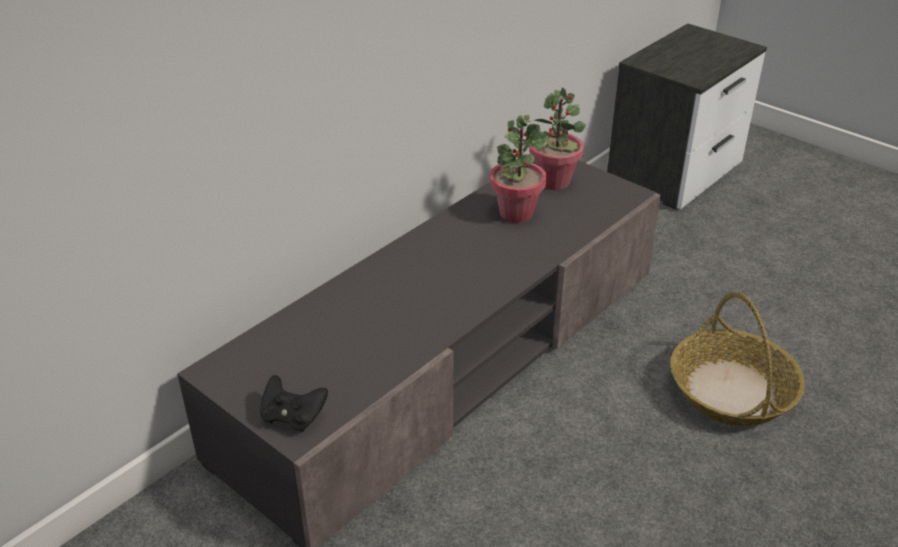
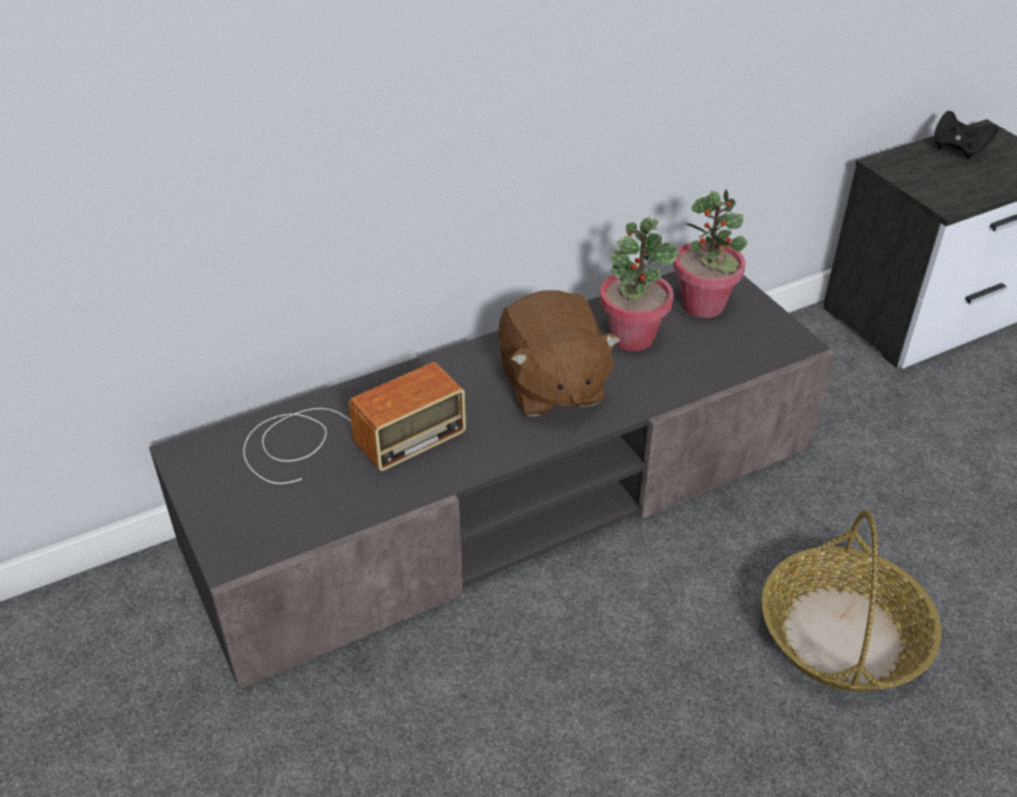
camera: 20 degrees right, 5 degrees up
black game controller [260,375,328,432] -> black game controller moved to [934,111,998,159]
none -> radio [243,362,466,484]
none -> brown plush toy [498,290,621,417]

